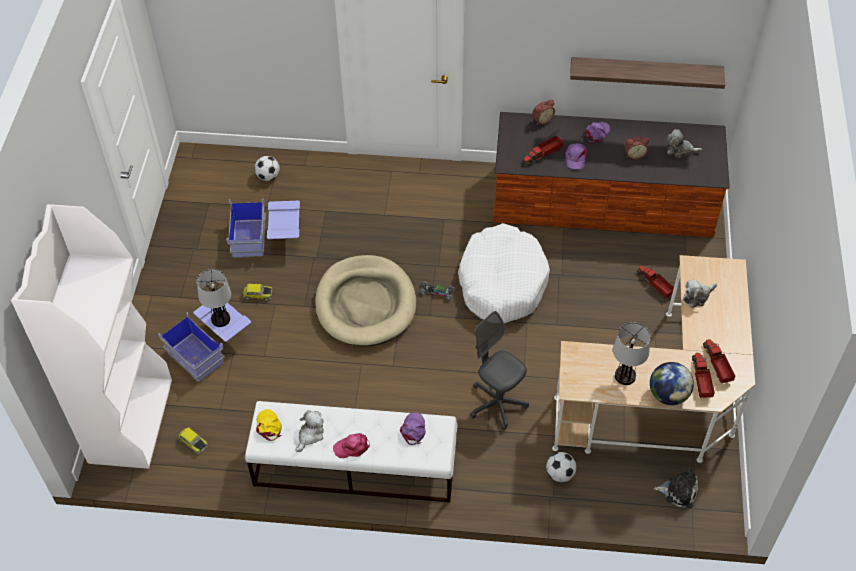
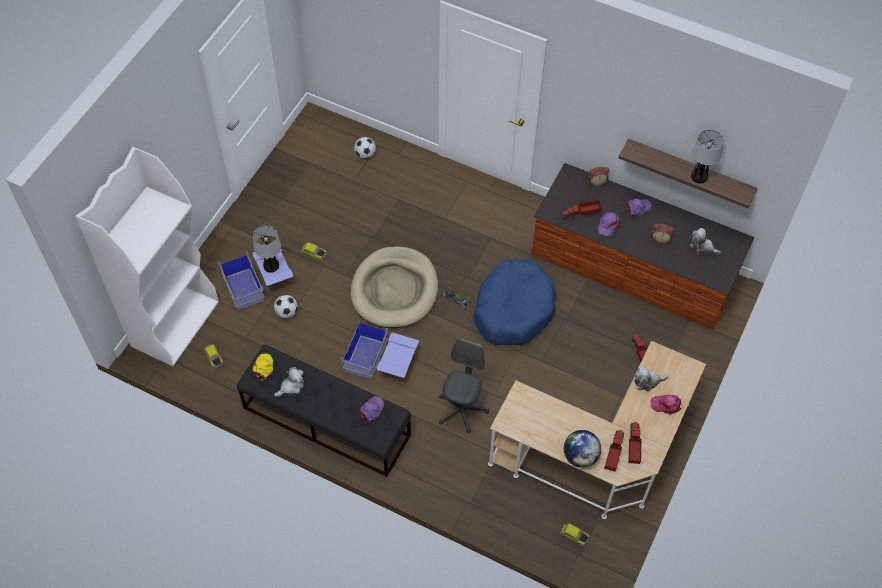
camera: 20 degrees right, 5 degrees up
blue storage box [226,198,300,258] -> blue storage box moved to [341,319,419,379]
white bench [245,401,458,503] -> black bench [237,345,411,477]
pink cap [333,433,370,458] -> pink cap moved to [651,394,682,414]
white dog bed [458,223,550,323] -> blue dog bed [473,259,556,345]
grey office chair [470,311,529,430] -> grey office chair turned 45 degrees clockwise [439,338,489,433]
football [546,452,577,482] -> football moved to [274,295,298,318]
table lamp [613,322,651,385] -> table lamp moved to [691,130,724,183]
plush toy [654,468,698,508] -> toy car [560,523,590,546]

